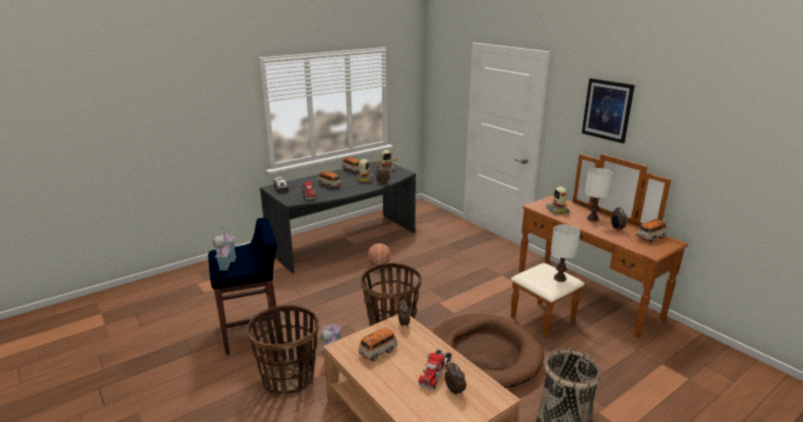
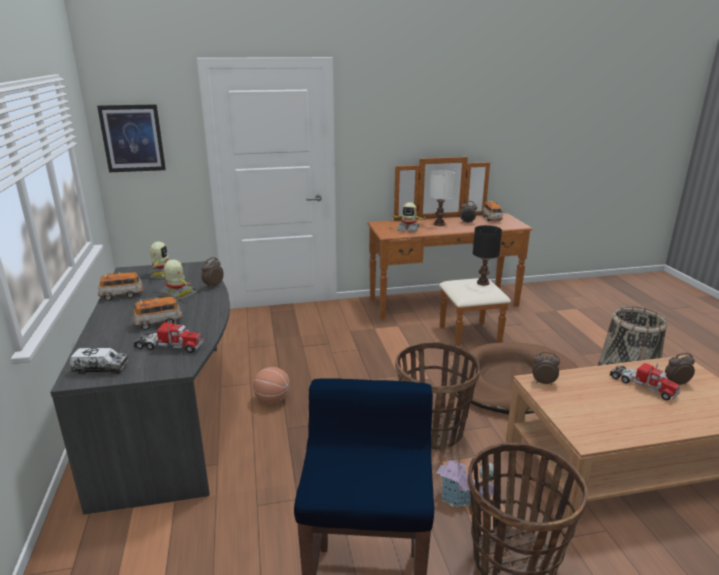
camera: 65 degrees left, 0 degrees up
toy house [213,226,236,271] -> none
toy car [358,327,397,361] -> none
white table lamp [551,225,580,282] -> black table lamp [473,225,502,285]
picture [582,78,635,143] -> picture moved to [97,104,166,172]

